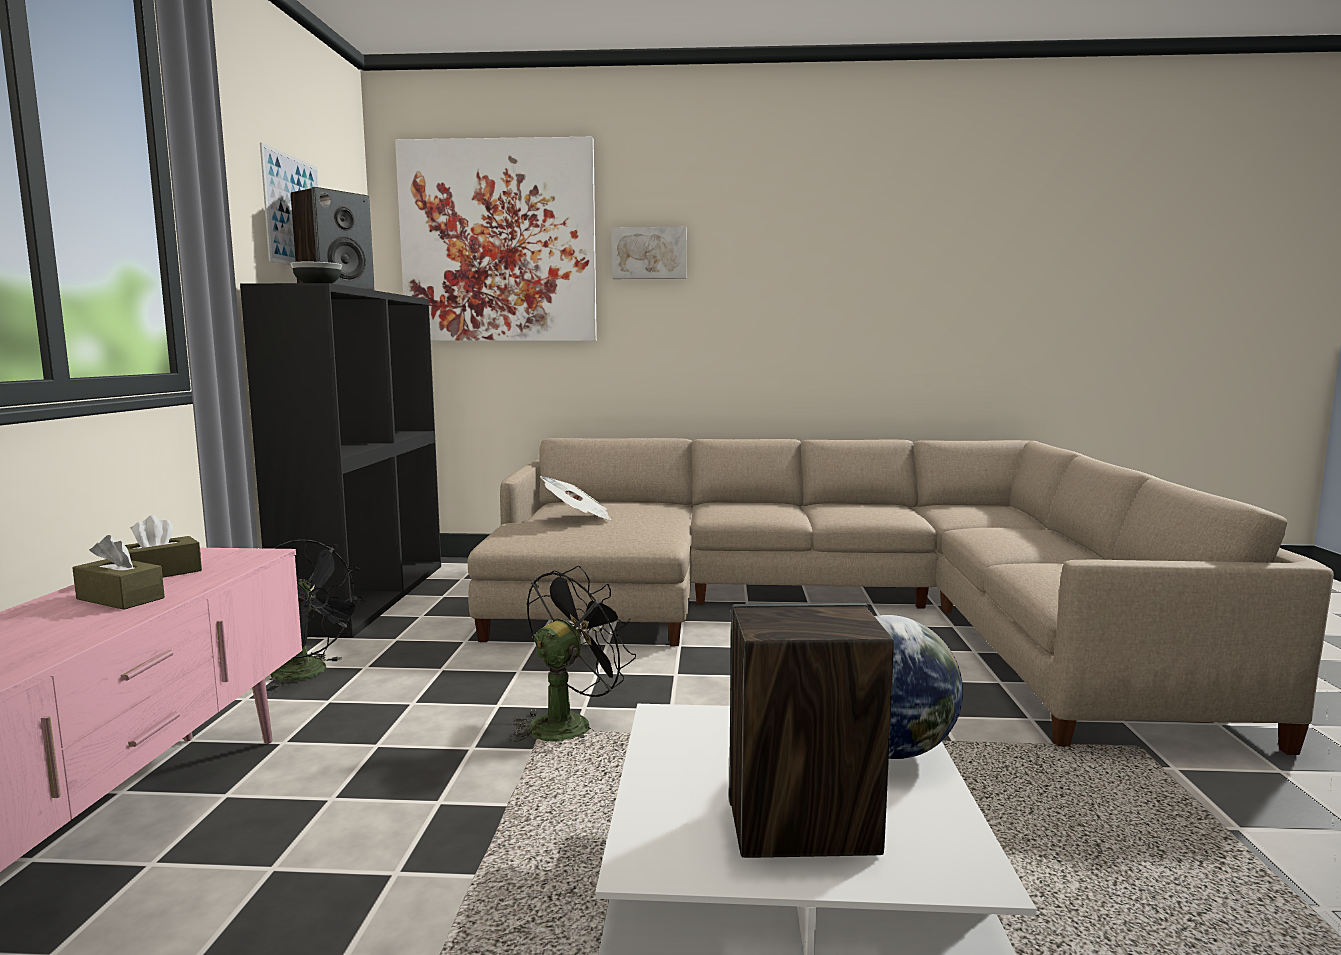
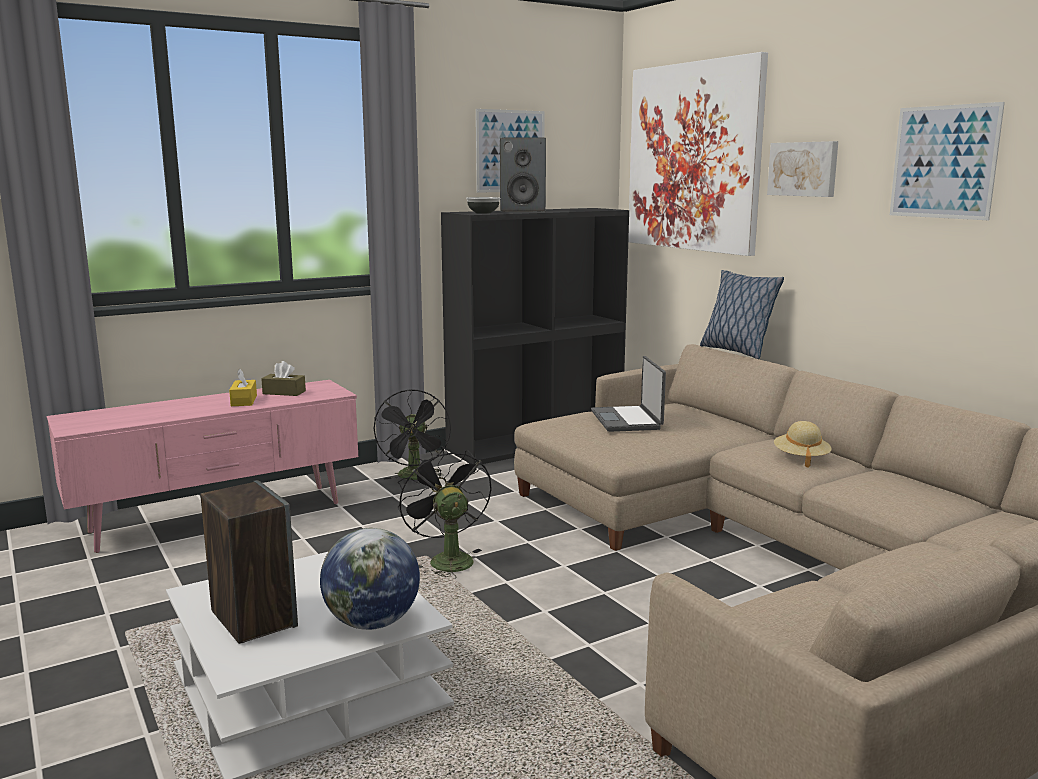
camera: 55 degrees right, 5 degrees up
brown tissue box [72,535,165,610] -> yellow tissue box [229,369,257,406]
black fan [510,566,636,742] -> black fan turned 120 degrees counterclockwise [398,446,492,579]
newspaper [540,476,611,520] -> laptop [591,356,666,432]
none -> pillow [700,270,784,359]
none -> beige hat [774,421,832,468]
none -> picture [890,102,1005,220]

